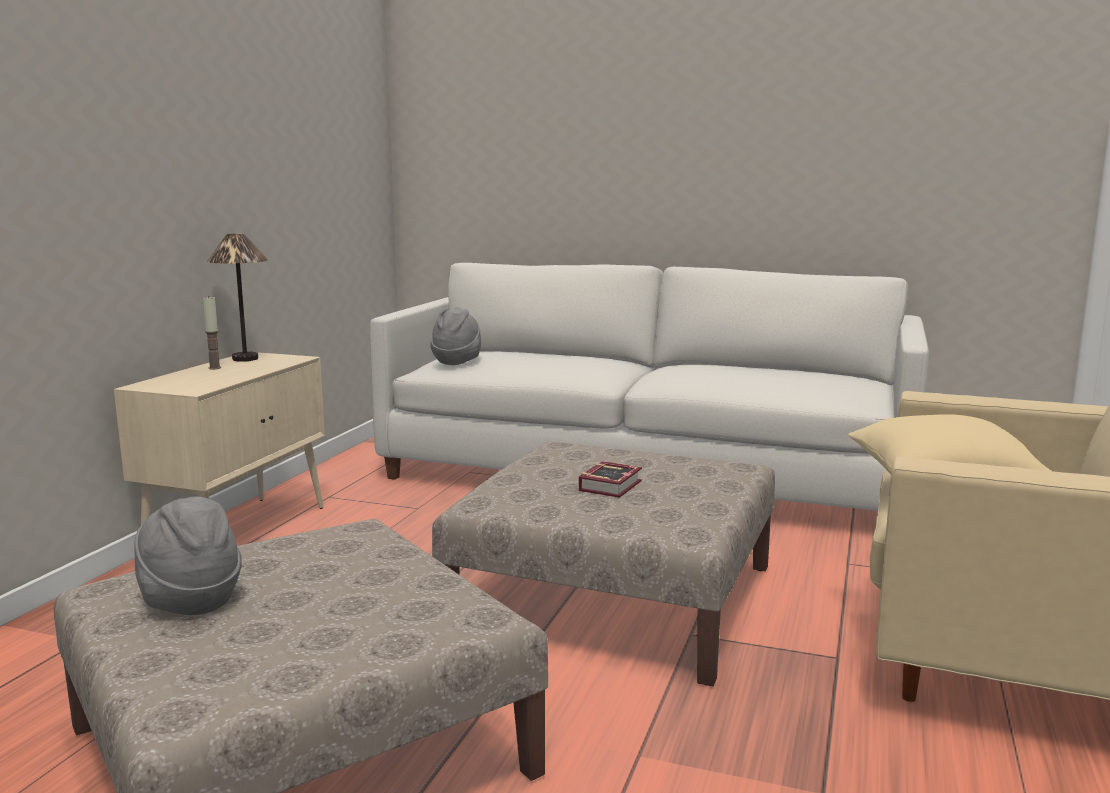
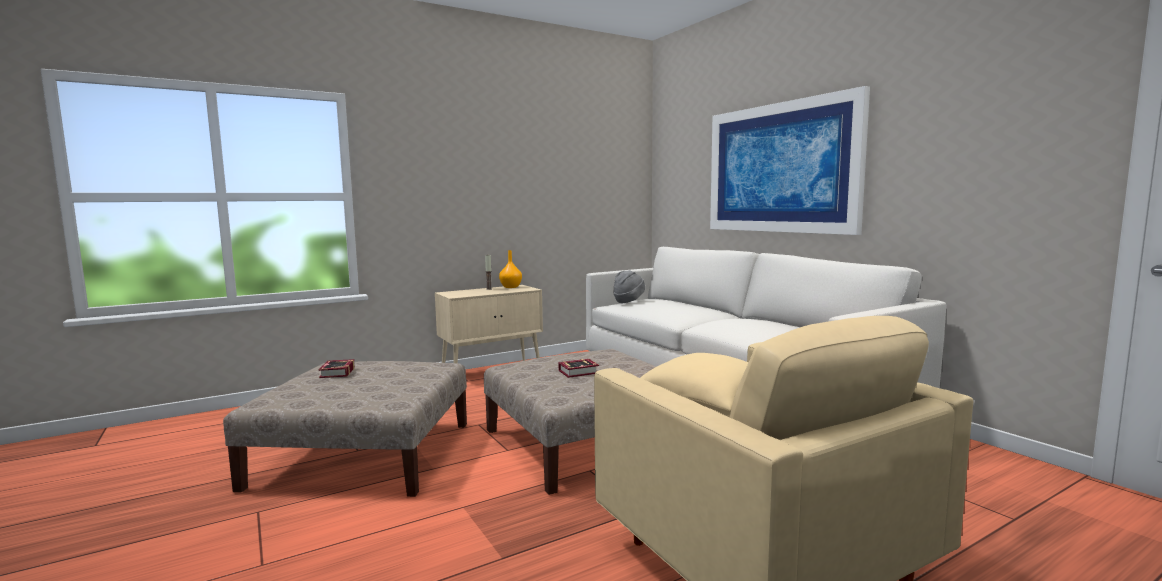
camera: 40 degrees right, 5 degrees down
grey hat [134,497,242,615] -> book [318,359,355,378]
table lamp [207,233,268,362] -> orange vase [499,250,522,288]
none -> picture [710,86,870,235]

